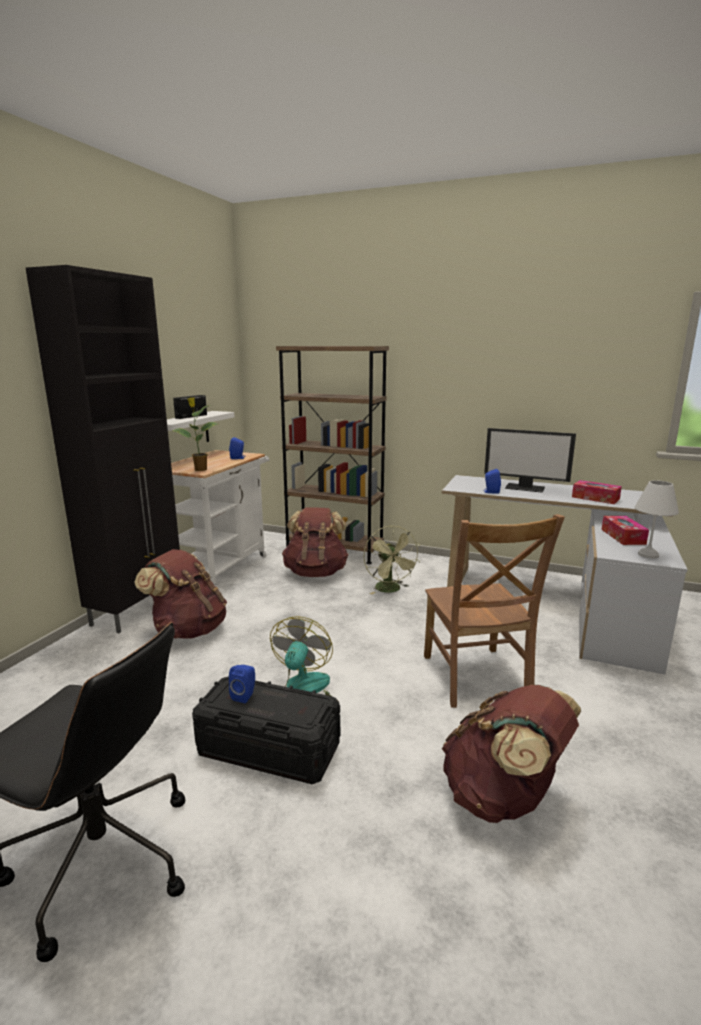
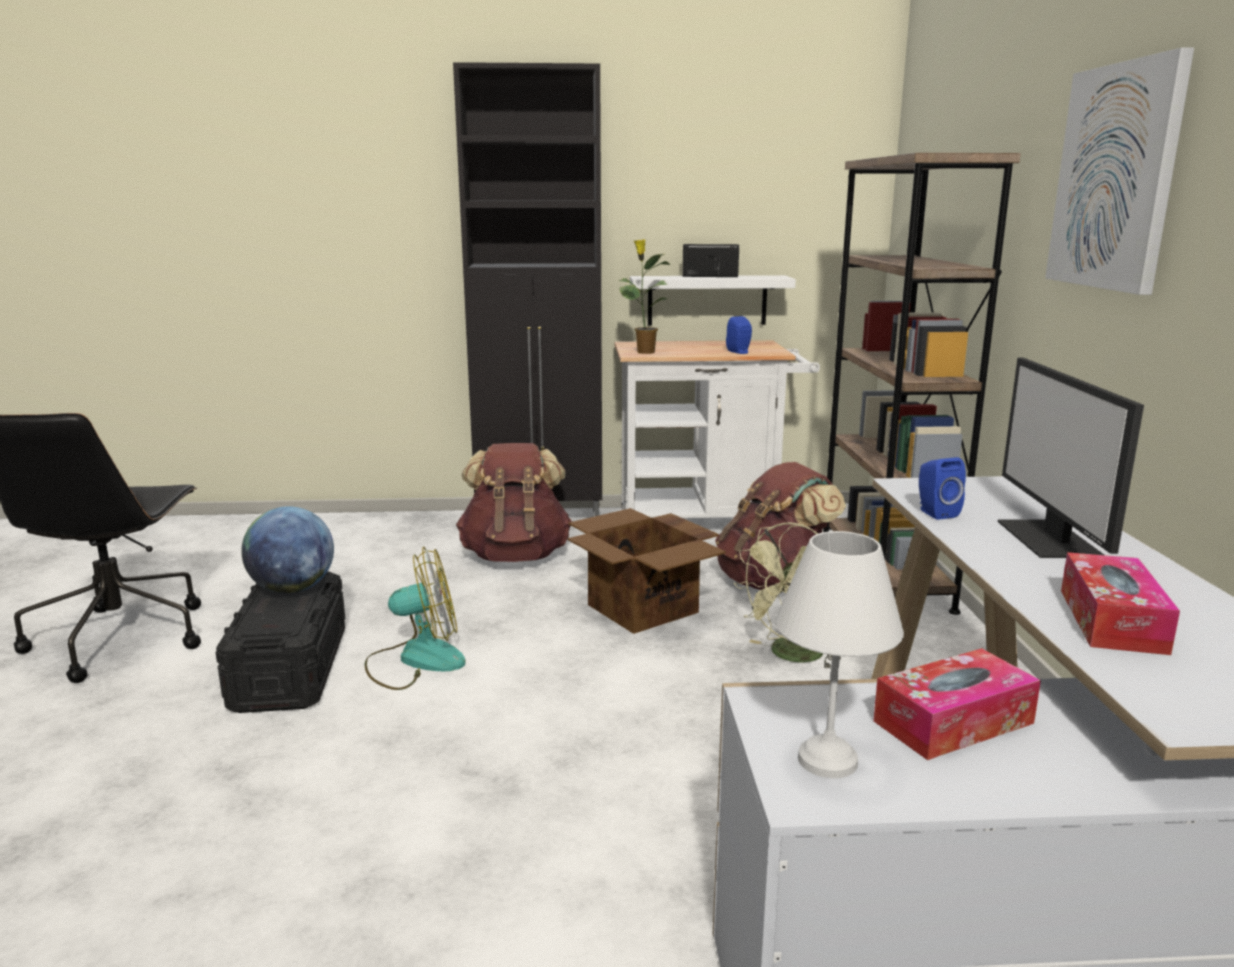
camera: 65 degrees right, 0 degrees up
blue speaker [229,665,255,703] -> globe [241,506,334,594]
brown chair [424,514,565,708] -> none
brown backpack [442,685,581,823] -> none
none -> cardboard box [568,508,726,634]
none -> picture [1045,47,1194,295]

